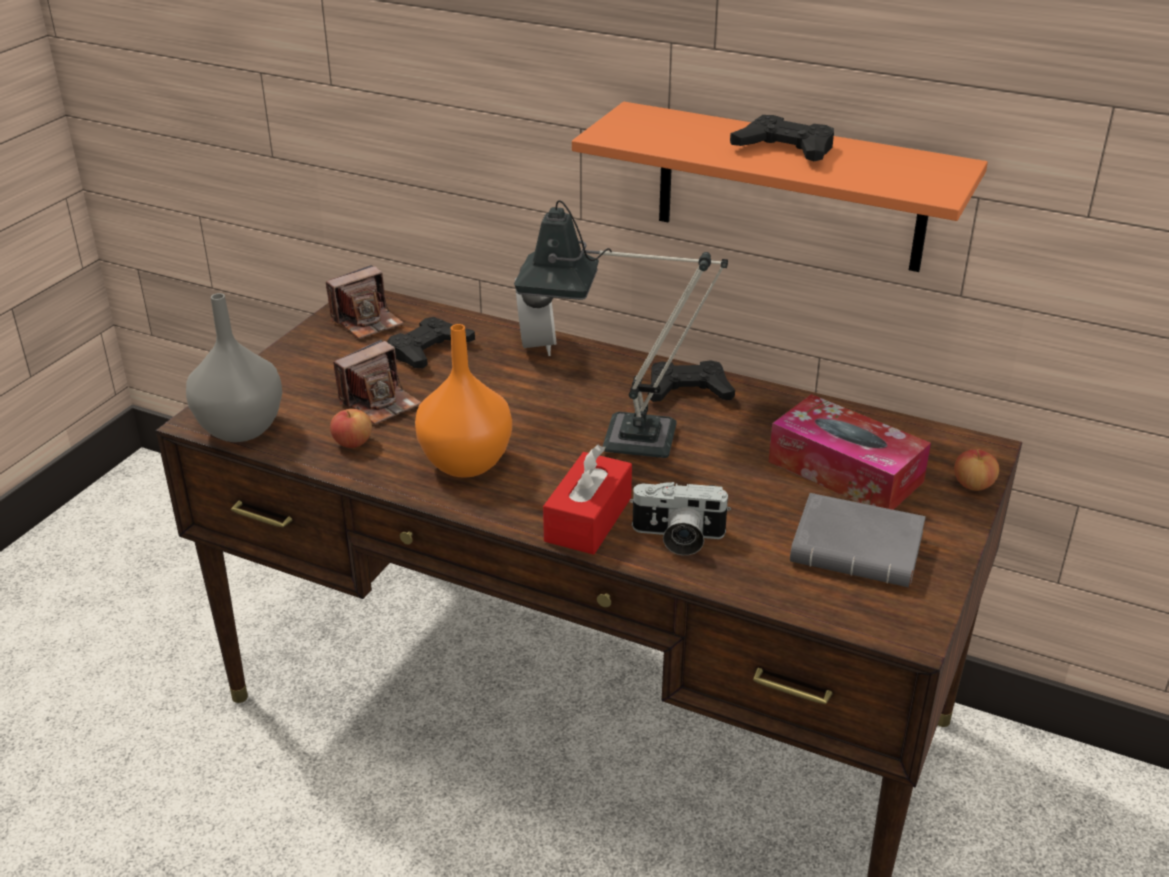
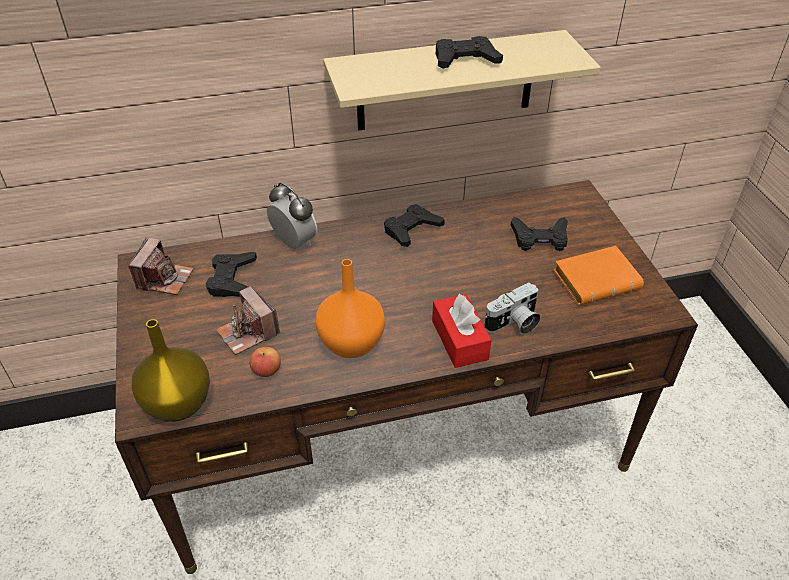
camera: 40 degrees left, 10 degrees up
grey vase [186,293,282,442] -> yellow vase [132,319,210,422]
camera [333,339,421,424] -> camera turned 135 degrees clockwise [216,286,280,355]
table lamp [514,200,728,458] -> none
orange shelf [572,102,988,272] -> beige shelf [323,30,601,131]
tissue box [769,394,931,510] -> black game controller [511,217,568,251]
grey book [790,493,926,587] -> orange book [553,246,644,305]
apple [954,449,999,491] -> none

